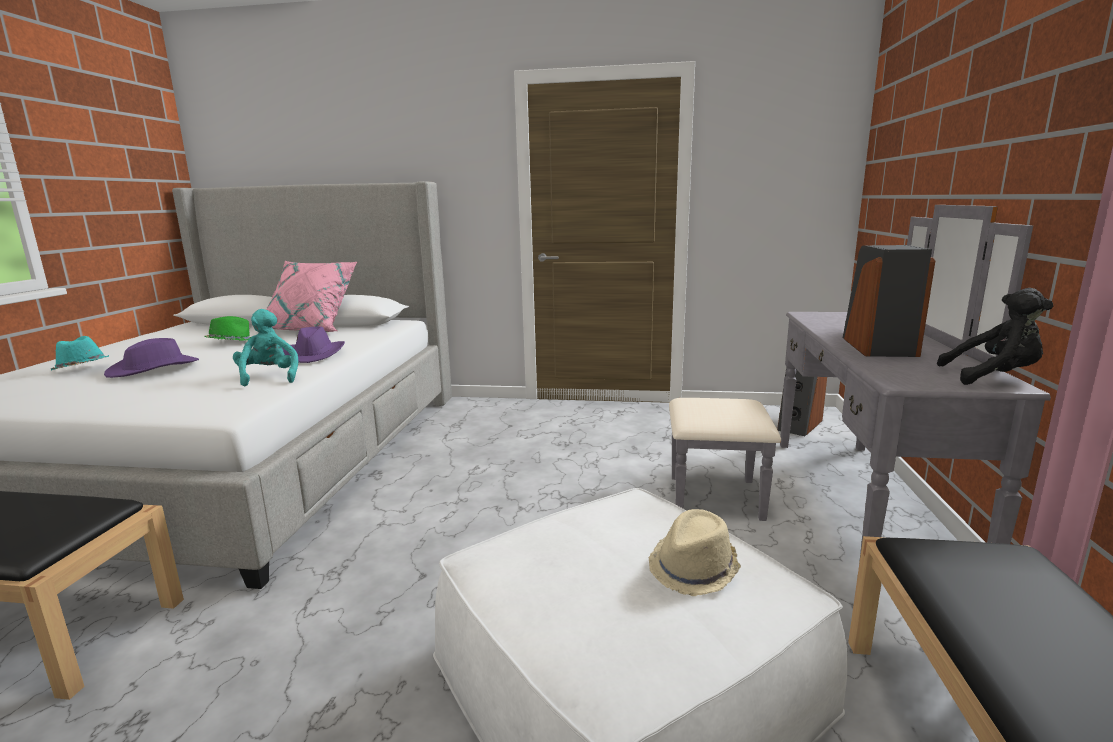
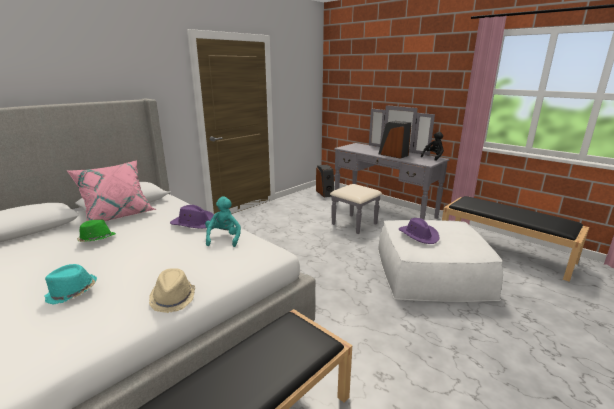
camera: 55 degrees left, 5 degrees up
purple hat [104,338,199,378] -> purple hat moved to [399,218,440,244]
turquoise plush toy [233,309,298,386] -> turquoise plush toy turned 75 degrees clockwise [205,196,241,247]
beige hat [649,509,741,596] -> beige hat moved to [149,268,195,313]

